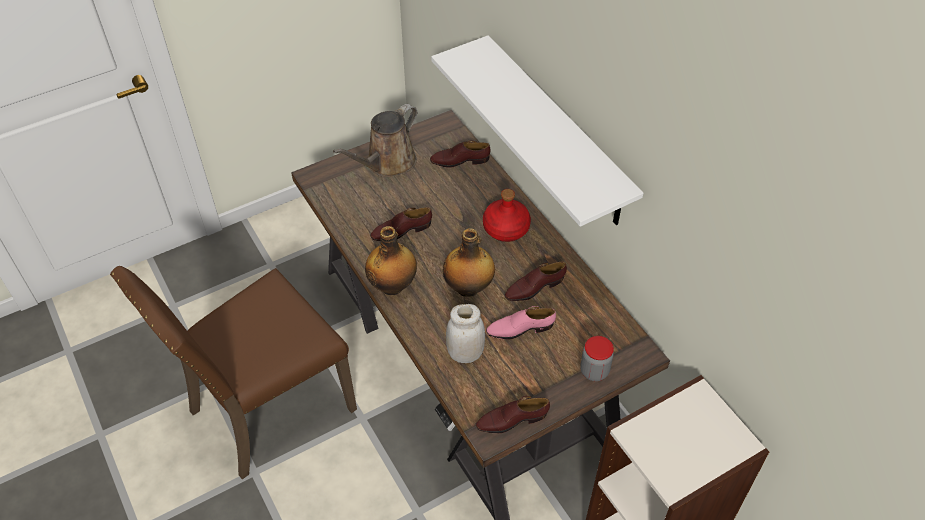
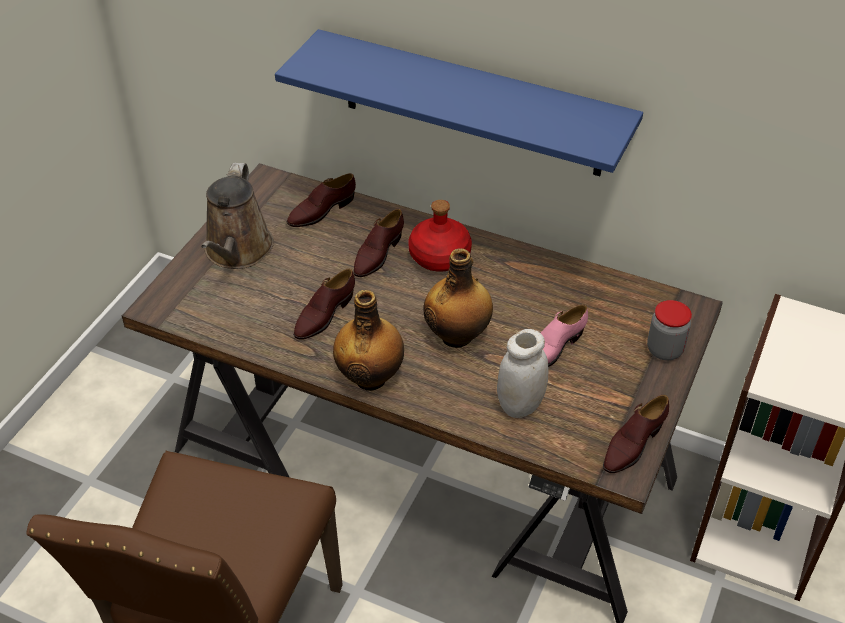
camera: 35 degrees left, 5 degrees down
white shelf [431,35,644,227] -> blue shelf [275,29,643,176]
brown shoe [504,261,567,301] -> brown shoe moved to [353,209,404,277]

